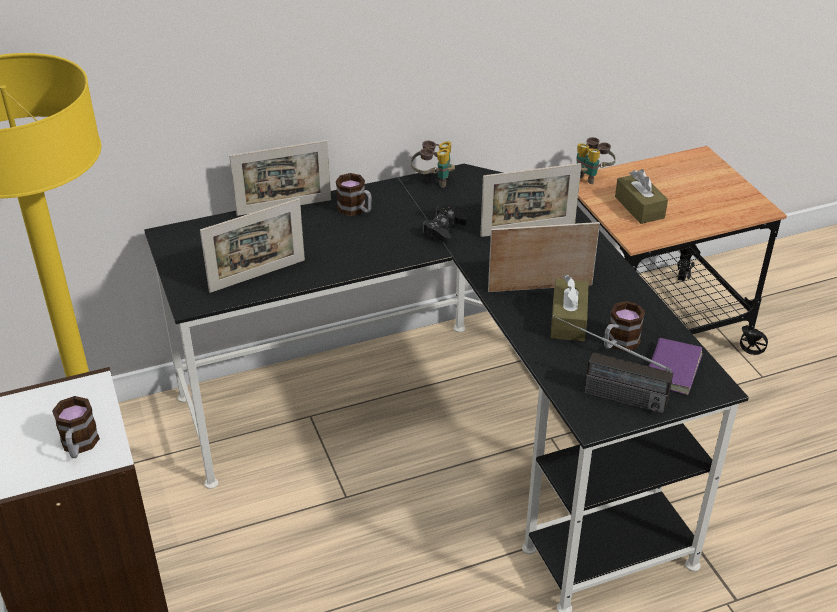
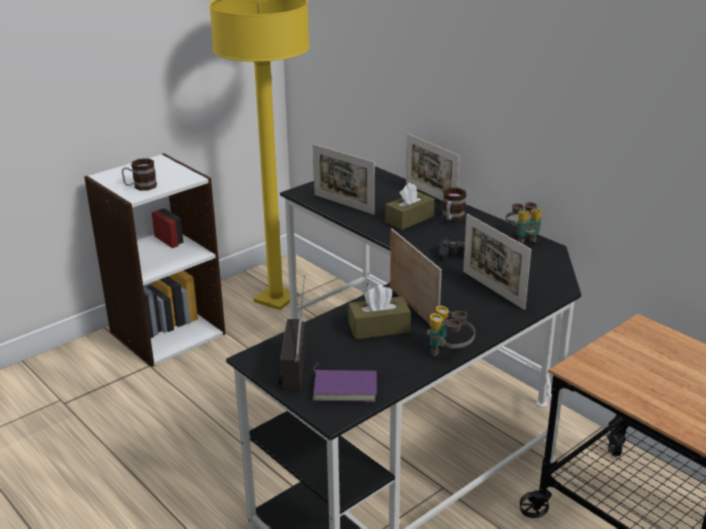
camera: 70 degrees right, 10 degrees down
binoculars [576,137,616,184] -> binoculars moved to [427,305,475,356]
mug [604,301,645,352] -> none
brown tissue box [615,169,668,224] -> brown tissue box moved to [385,183,435,230]

